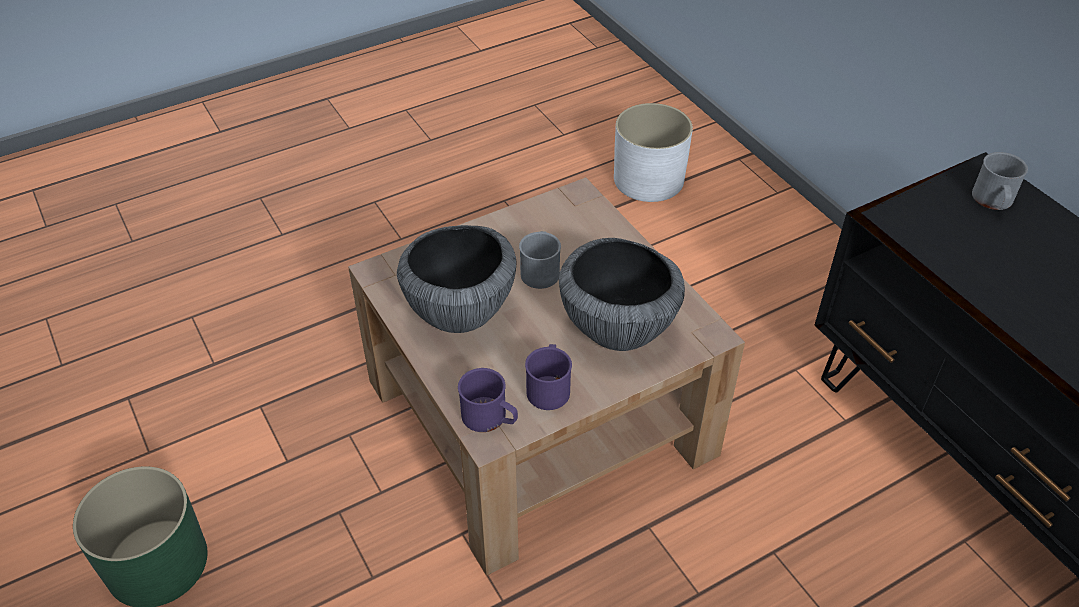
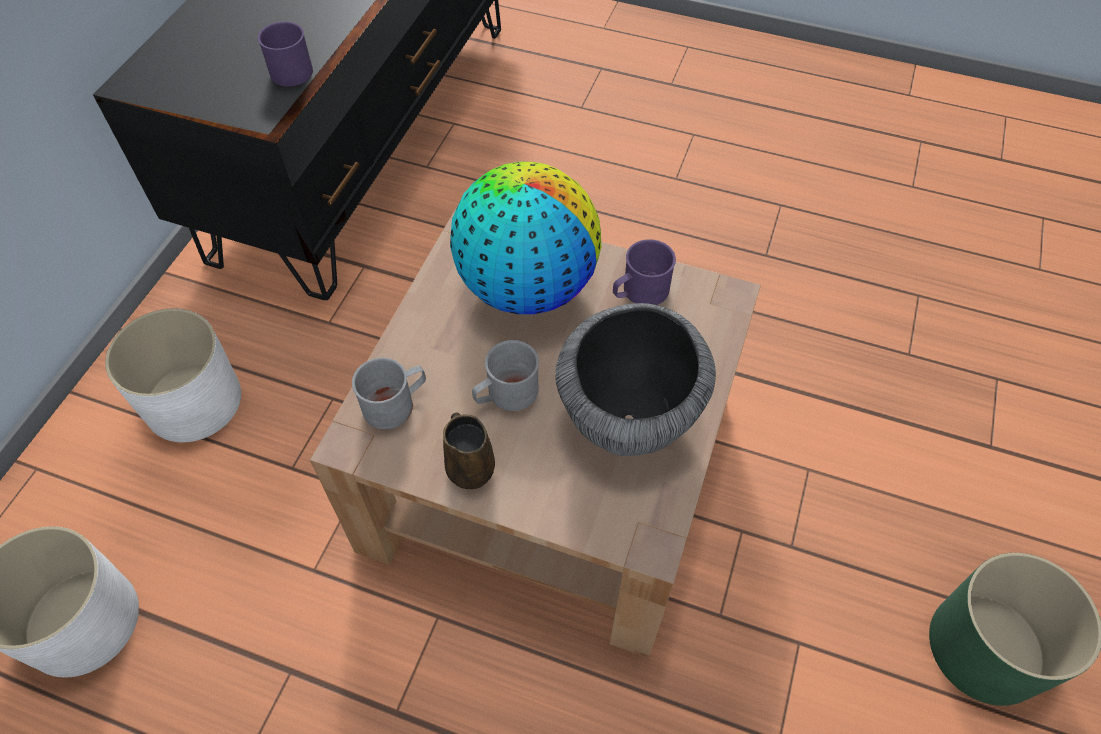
camera: 130 degrees left, 10 degrees up
purple mug [458,368,518,432] -> purple mug moved to [257,21,313,87]
bowl [559,238,685,351] -> globe [450,162,601,314]
grey mug [972,152,1028,210] -> grey mug moved to [352,358,426,429]
none -> white planter [105,308,241,442]
none -> brown mug [443,412,495,489]

